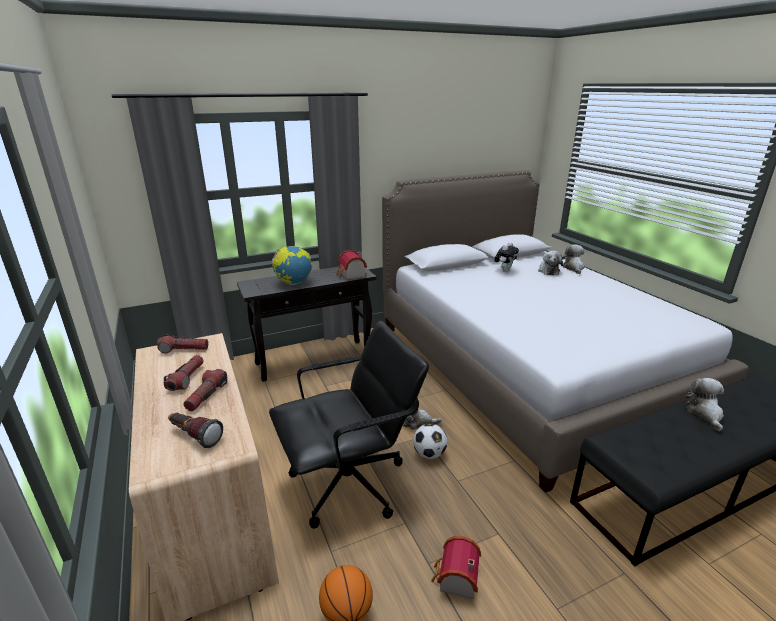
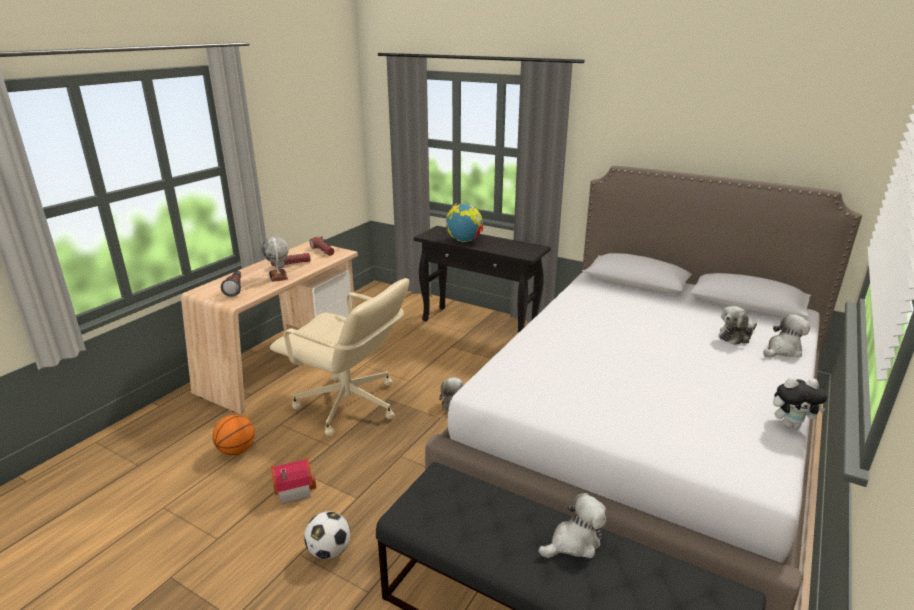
camera: 55 degrees right, 0 degrees up
flashlight [183,369,227,411] -> globe [261,237,288,282]
black office chair [269,321,429,529] -> beige office chair [270,278,409,436]
toy house [336,250,367,279] -> none
football [413,424,447,459] -> football moved to [304,511,350,559]
plush toy [494,242,519,272] -> plush toy moved to [773,378,827,428]

